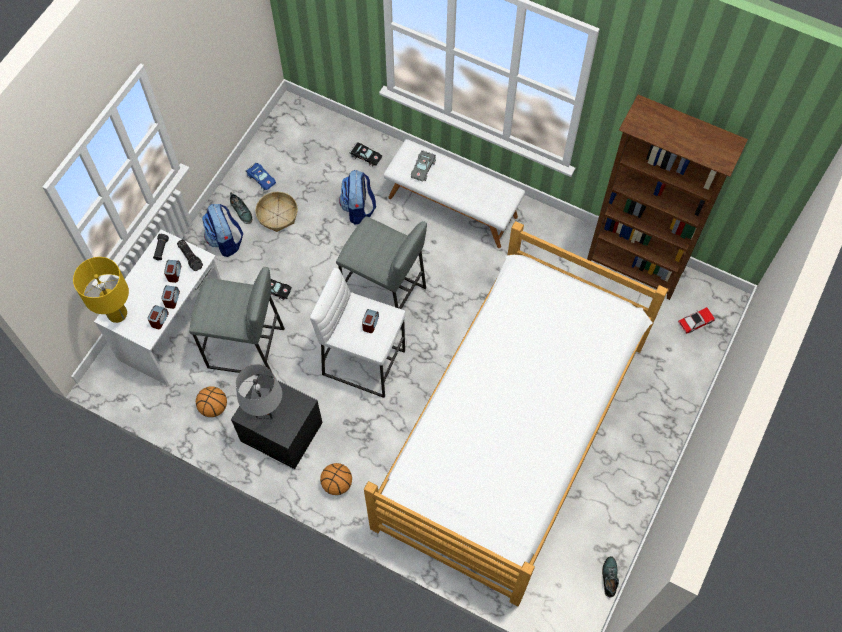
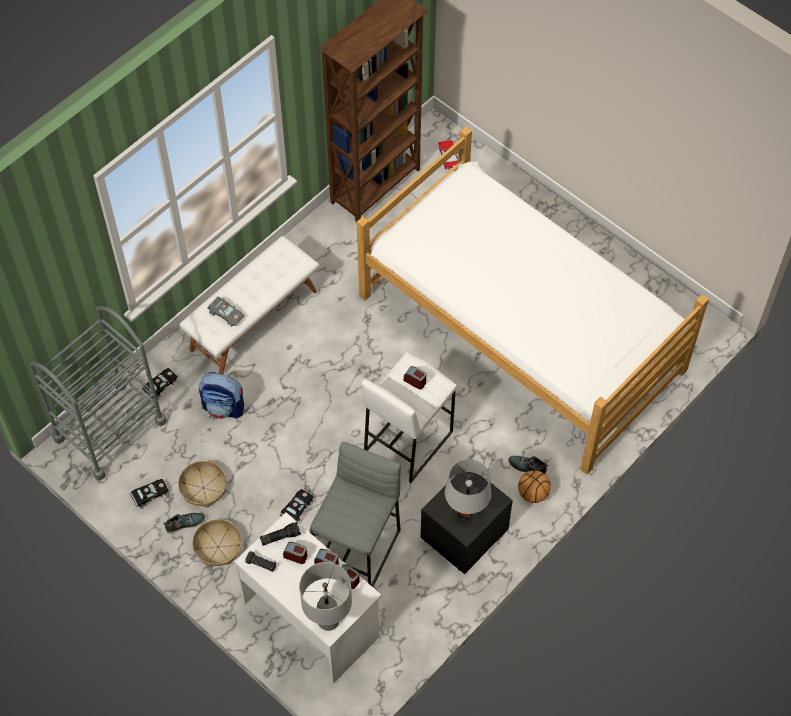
camera: 75 degrees left, 5 degrees down
yellow table lamp [73,257,129,323] -> grey table lamp [299,562,352,631]
basketball [196,386,227,417] -> none
backpack [202,204,243,257] -> basket [192,519,242,566]
blue toy car [246,162,276,190] -> black toy car [130,479,169,509]
grey stool [336,216,427,330] -> none
shoe [602,556,619,597] -> shoe moved to [508,456,548,474]
none -> grey cart [29,306,167,481]

